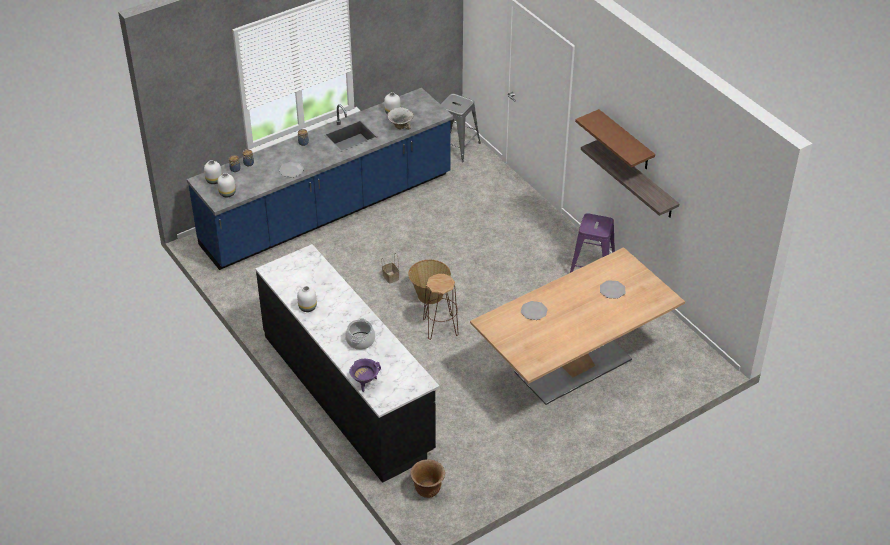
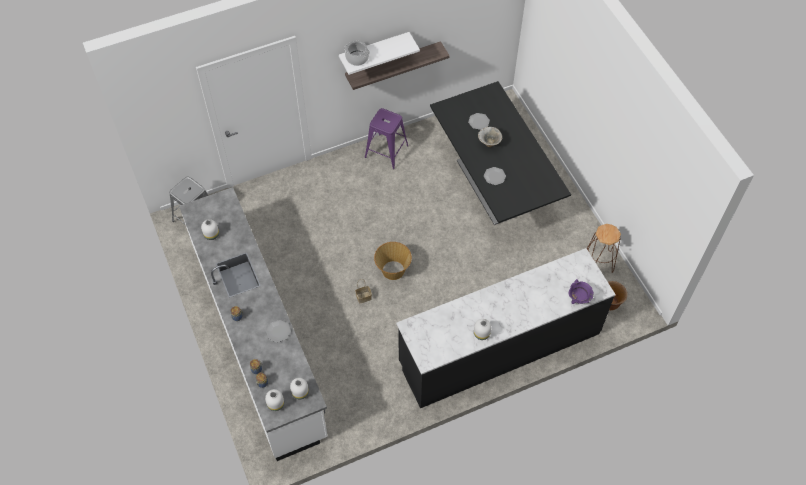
camera: 80 degrees left, 15 degrees up
blue counter [187,88,453,270] -> white counter [179,187,328,461]
cooking pot [345,318,375,350] -> cooking pot moved to [344,41,370,66]
bowl [387,107,414,130] -> bowl moved to [478,127,502,147]
brown stool [423,274,459,340] -> brown stool moved to [587,224,621,273]
beige dining table [470,247,685,405] -> black dining table [430,81,571,225]
brown shelf [575,109,655,169] -> white shelf [339,32,420,75]

